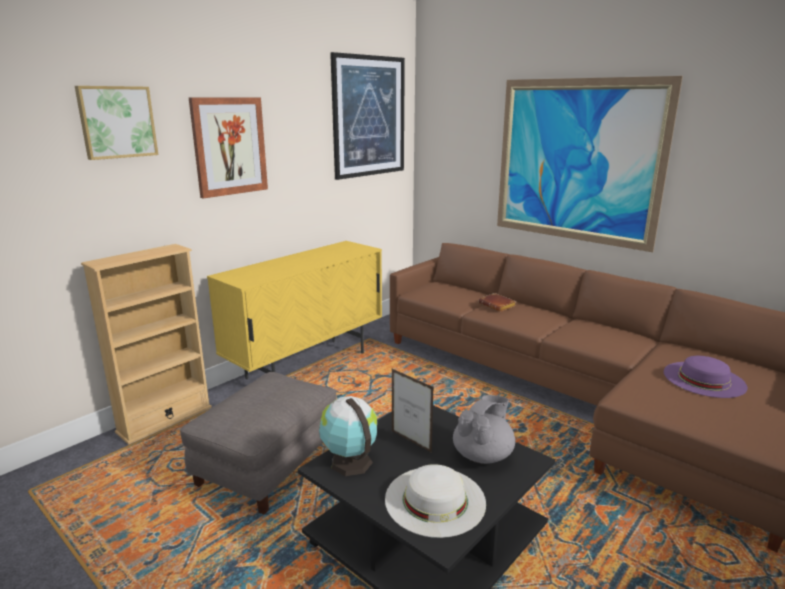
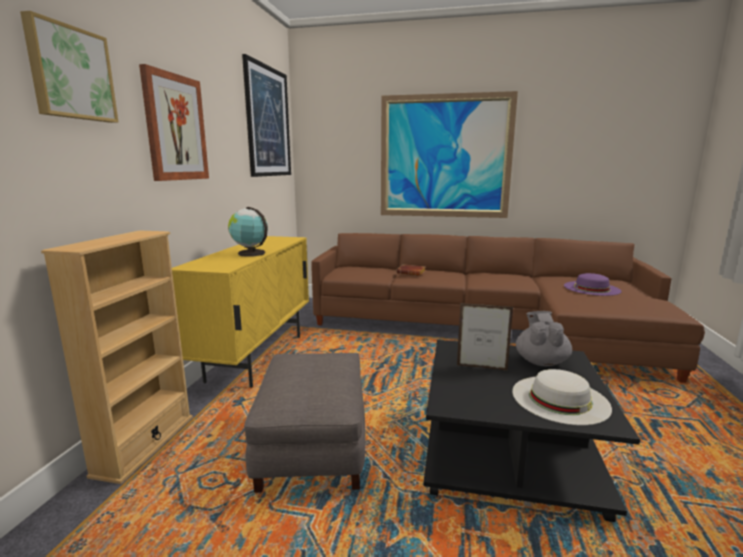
camera: 30 degrees left, 5 degrees down
globe [319,396,377,476] -> globe moved to [228,207,268,257]

